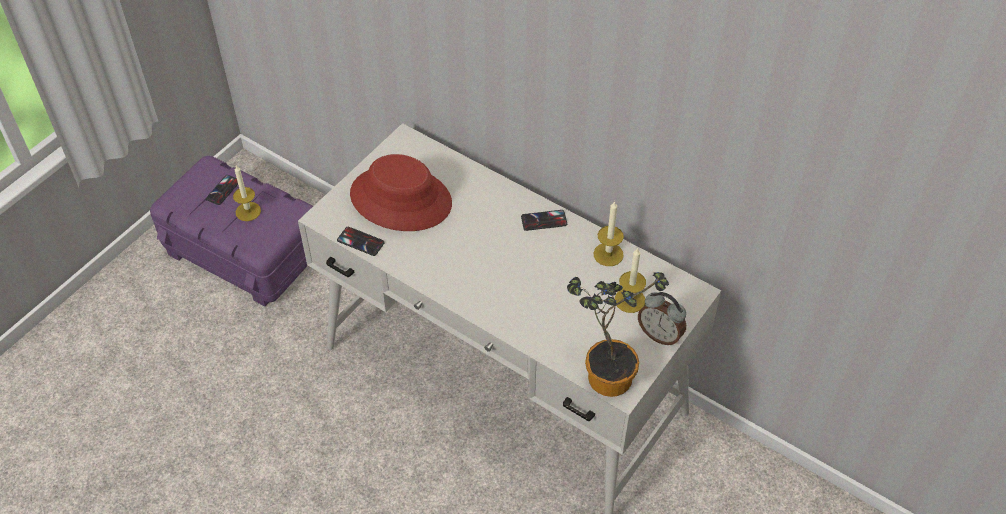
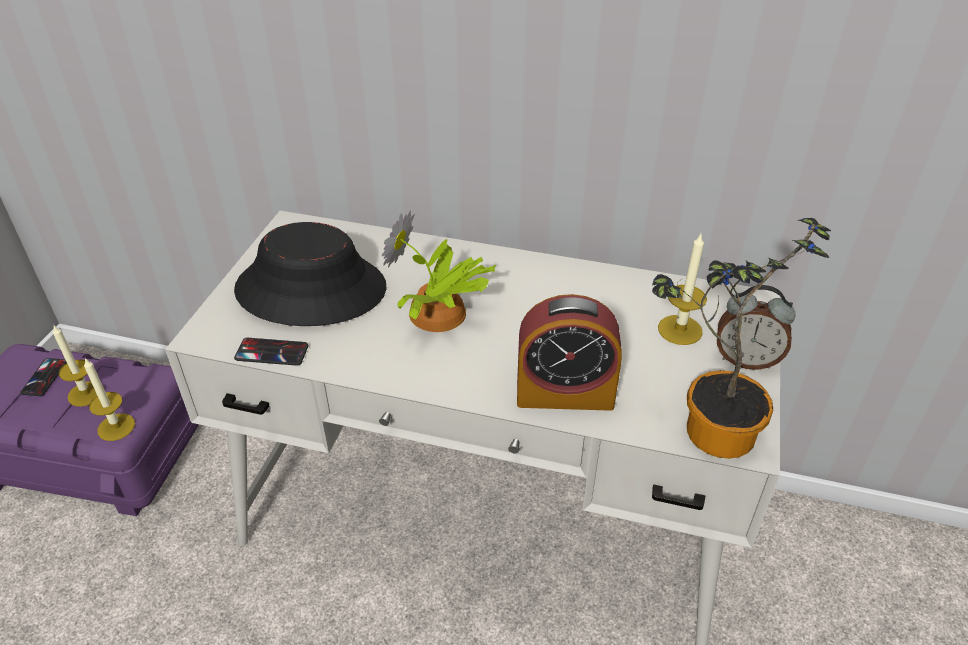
camera: 20 degrees left, 10 degrees down
red hat [350,154,452,231] -> black hat [234,222,387,326]
phone [521,210,567,231] -> none
candle [593,201,624,266] -> candle moved to [84,358,135,441]
none -> potted plant [382,211,496,332]
none -> alarm clock [517,294,622,411]

